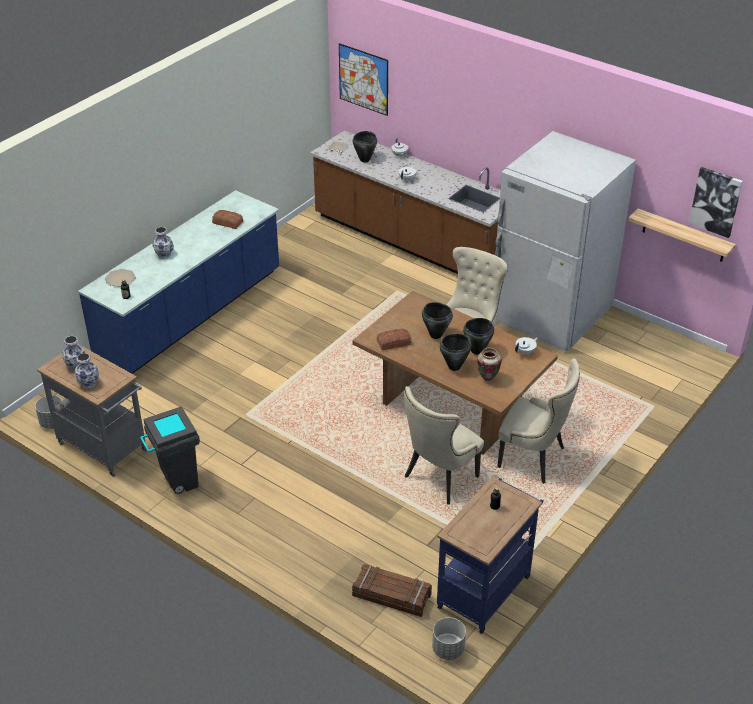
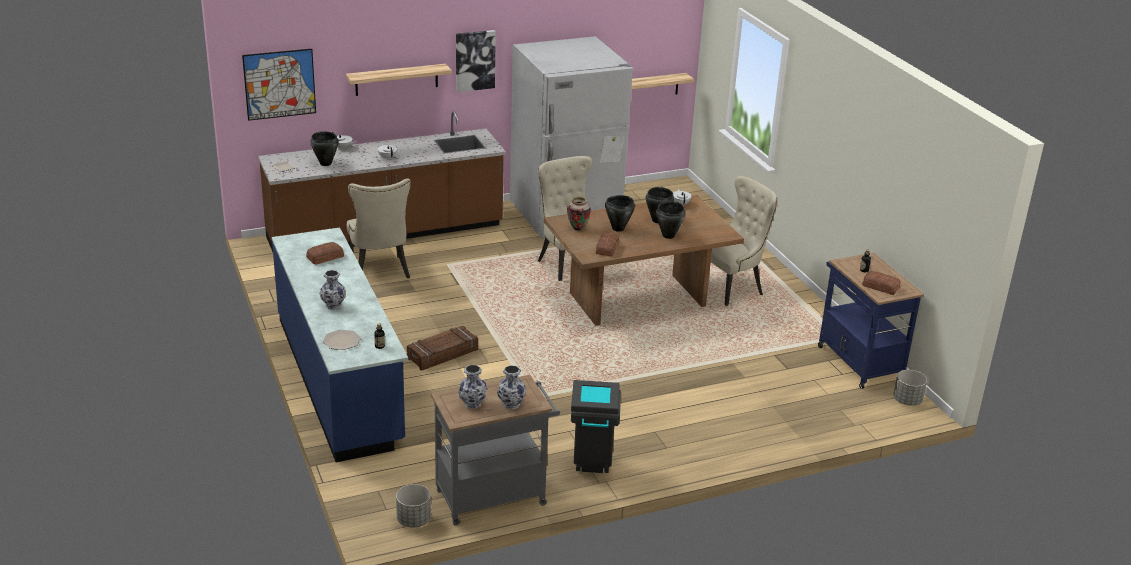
camera: 60 degrees left, 10 degrees down
crate [352,564,432,617] -> crate moved to [407,326,478,371]
beige chair [404,386,484,504] -> beige chair moved to [347,178,411,279]
vase [477,347,502,381] -> vase moved to [567,197,591,231]
picture [689,167,743,238] -> picture moved to [456,30,496,92]
none -> shelf [346,64,452,96]
none -> bread [862,271,901,295]

